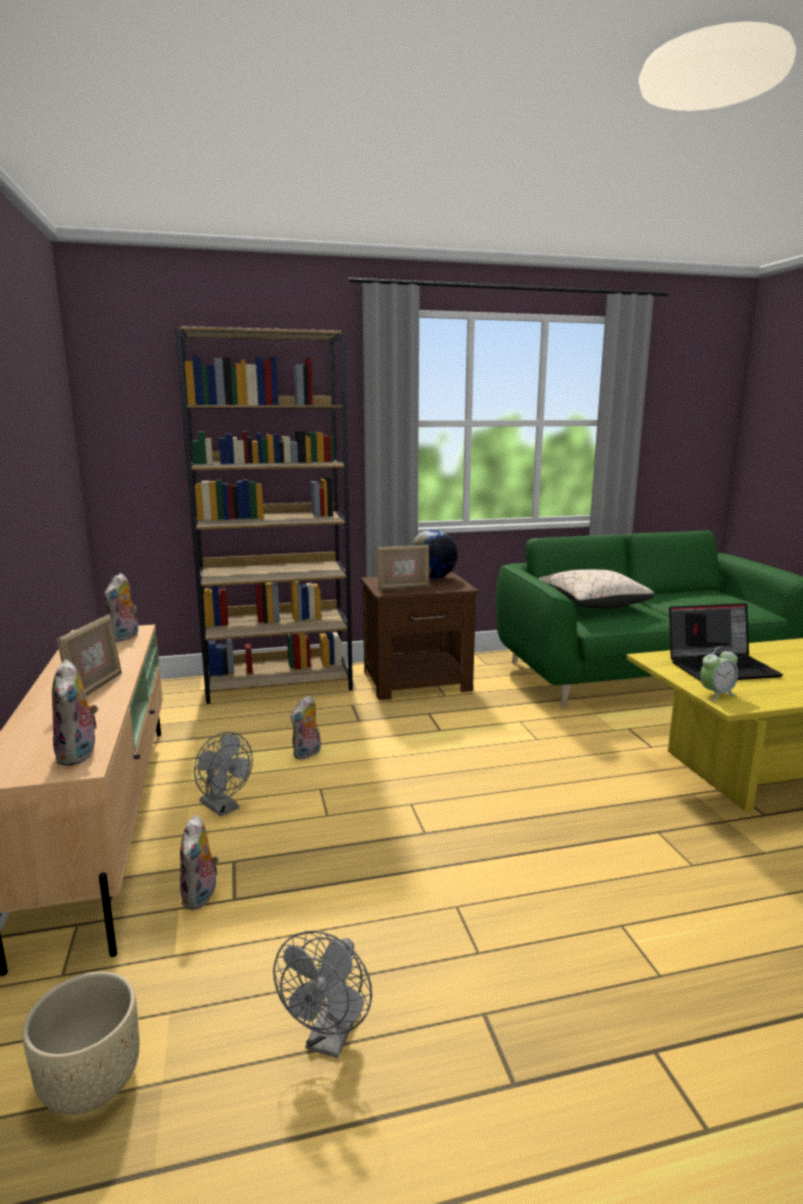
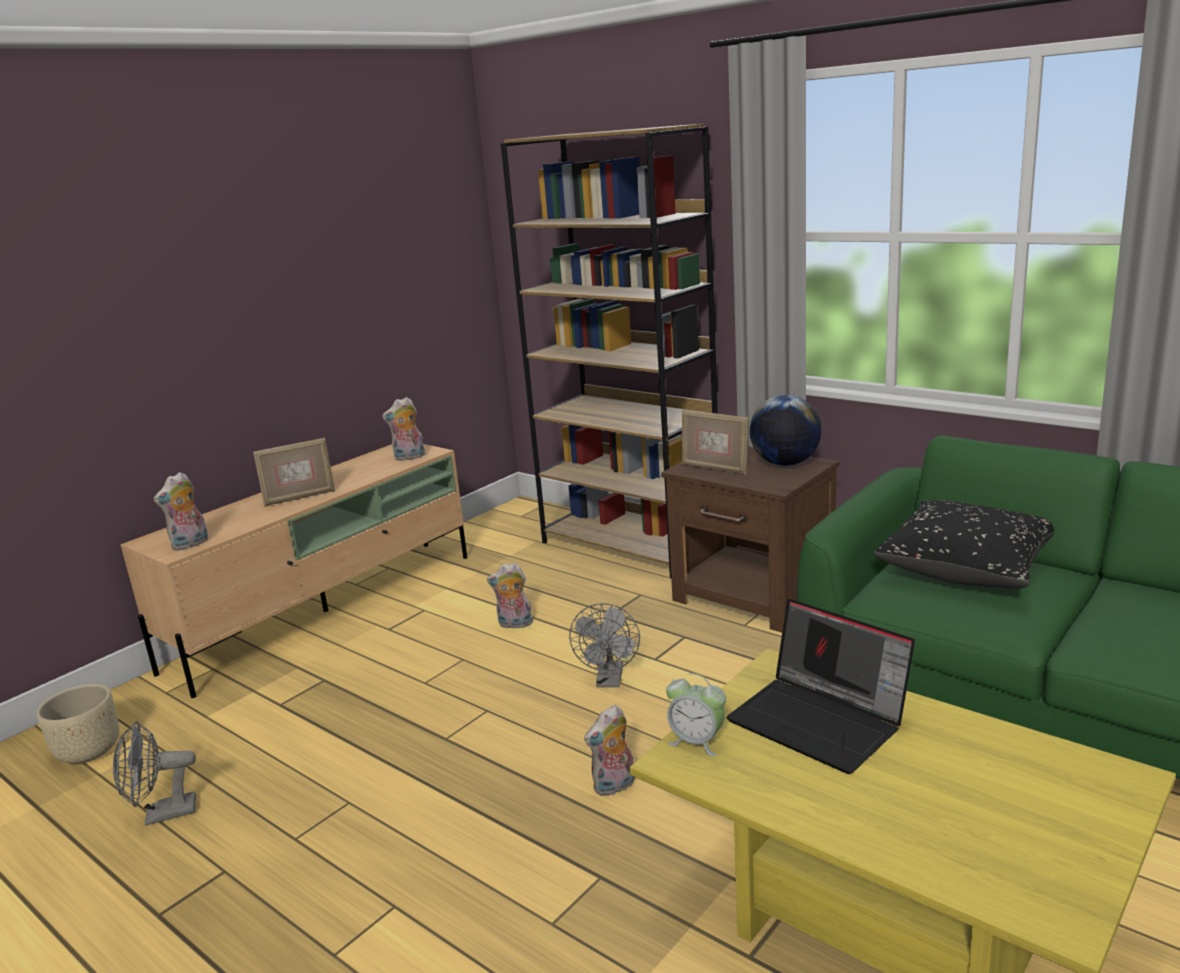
camera: 55 degrees right, 5 degrees up
plush toy [180,815,219,910] -> plush toy moved to [584,705,635,797]
grey fan [194,732,253,817] -> grey fan moved to [569,603,640,687]
beige pillow [539,569,655,609] -> black pillow [874,500,1054,588]

